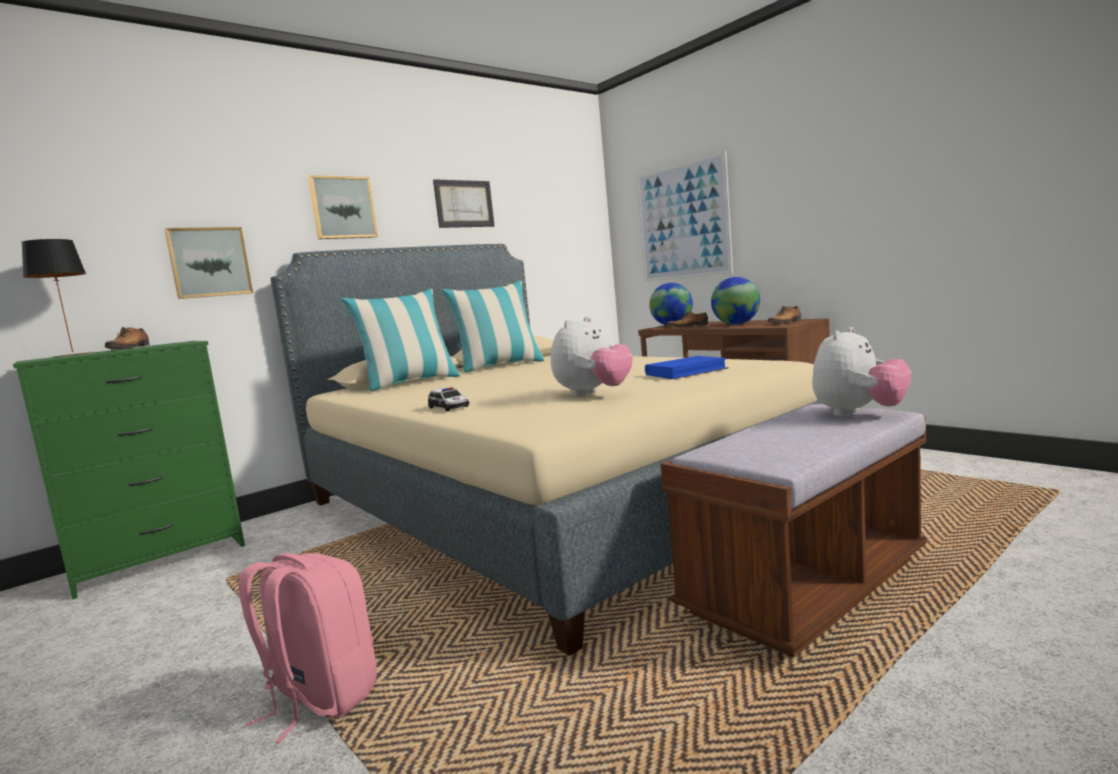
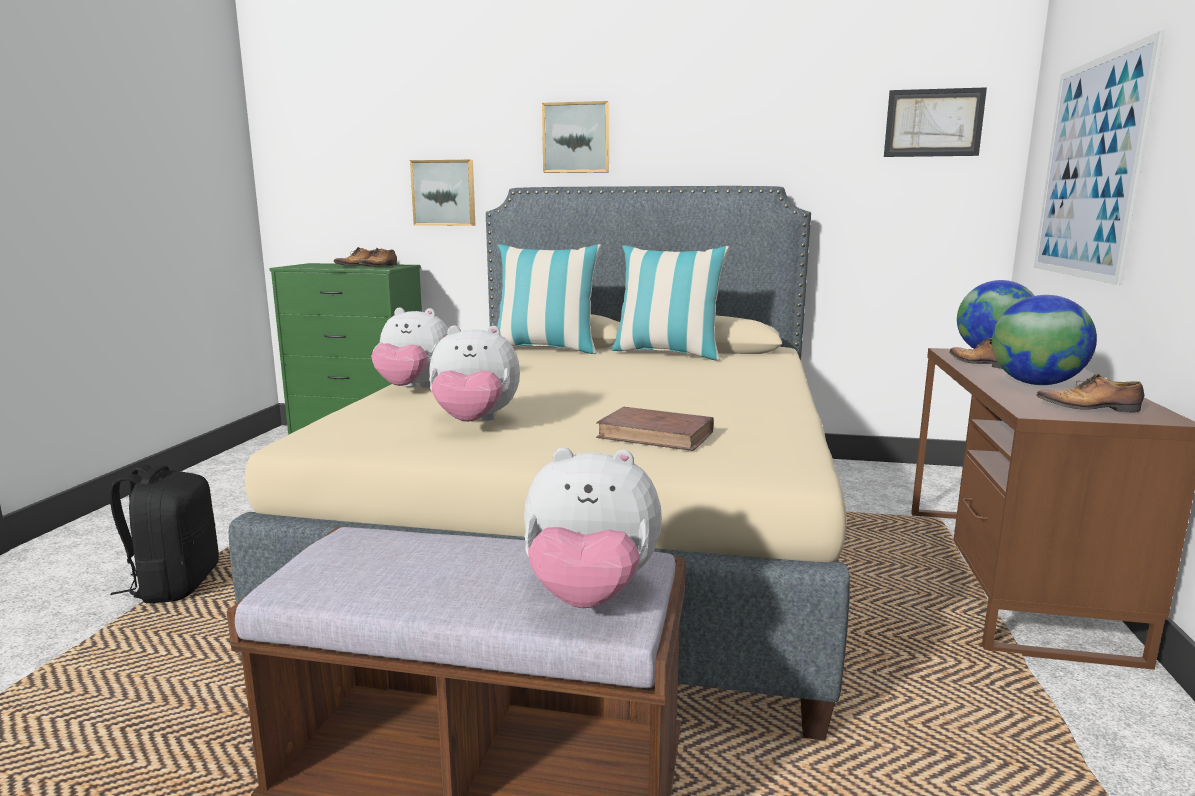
camera: 50 degrees right, 5 degrees up
table lamp [21,239,93,357] -> none
pink backpack [238,553,377,743] -> black backpack [109,464,219,603]
toy car [428,387,469,411] -> plush toy [371,307,448,388]
picture [433,179,495,228] -> picture moved to [884,87,987,157]
blue book [645,356,729,379] -> brown book [596,407,714,451]
none -> shoe [358,248,397,267]

